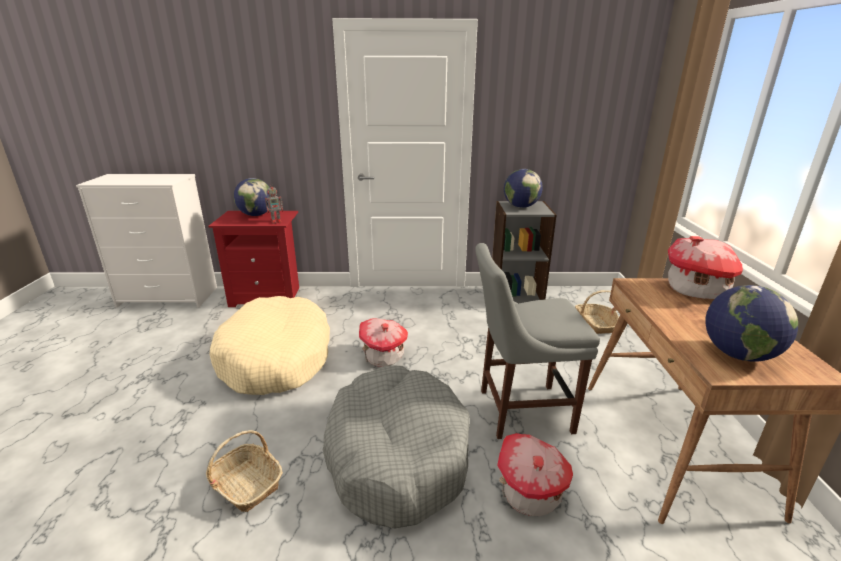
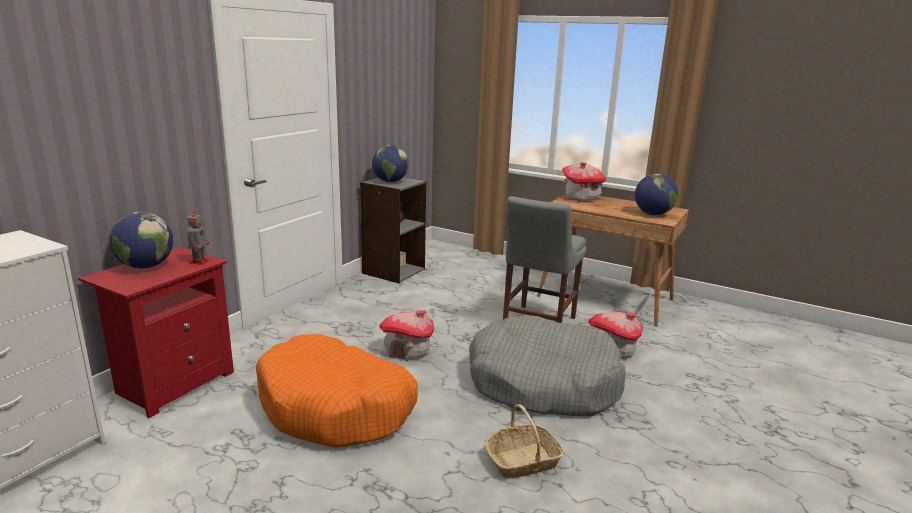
camera: 60 degrees left, 5 degrees down
beige dog bed [209,296,330,395] -> orange dog bed [256,334,418,448]
basket [575,290,619,334] -> none

